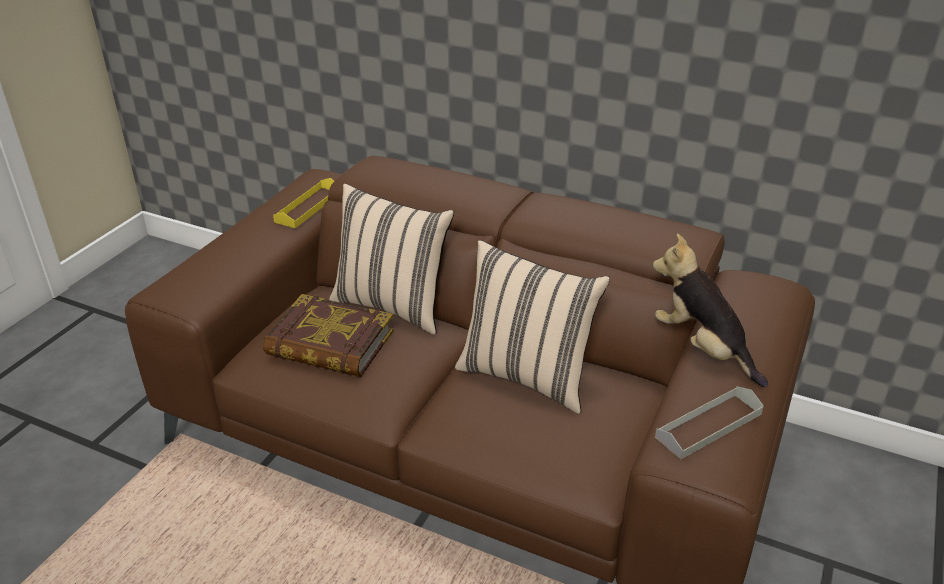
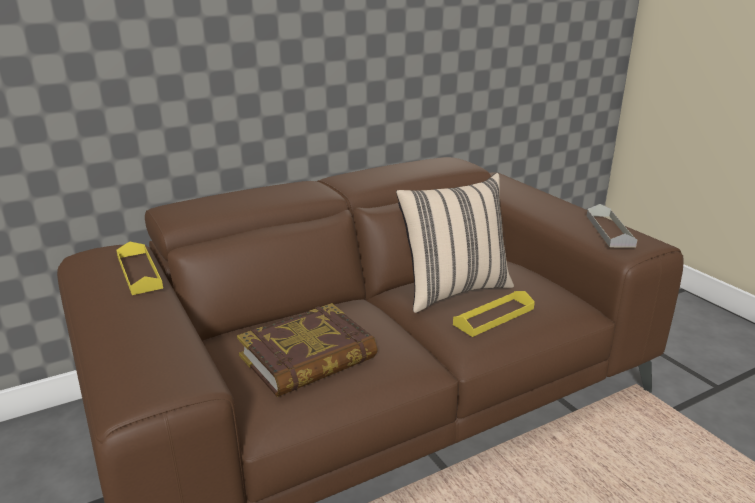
camera: 55 degrees left, 10 degrees down
beige pillow [329,184,454,335] -> none
plush toy [653,233,768,387] -> none
none -> yellow tray [453,291,535,337]

